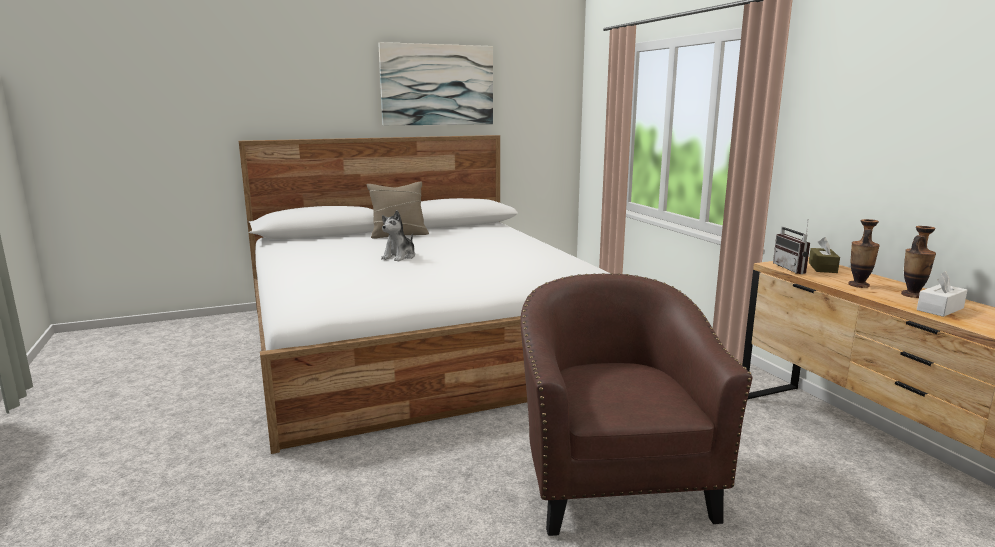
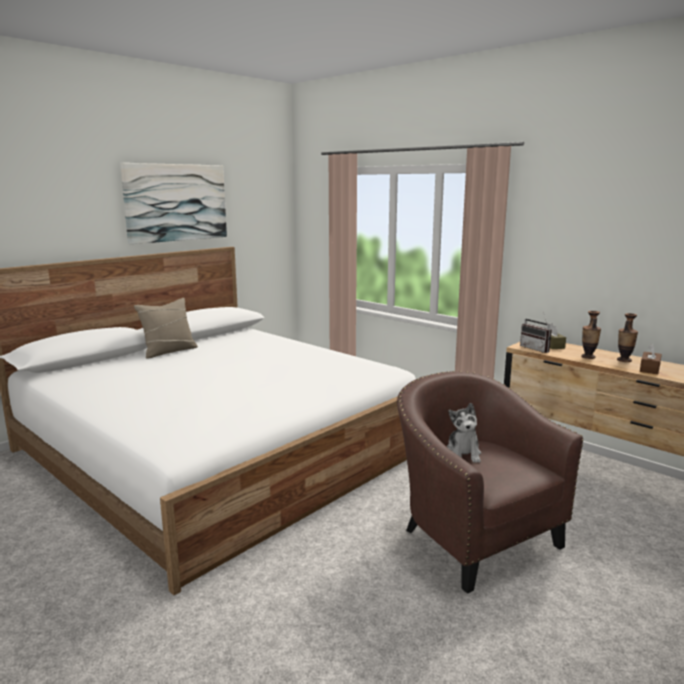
camera: 25 degrees left, 0 degrees up
plush toy [381,210,415,261] -> plush toy moved to [446,403,481,463]
white tissue box [917,271,968,317] -> brown tissue box [640,344,662,374]

